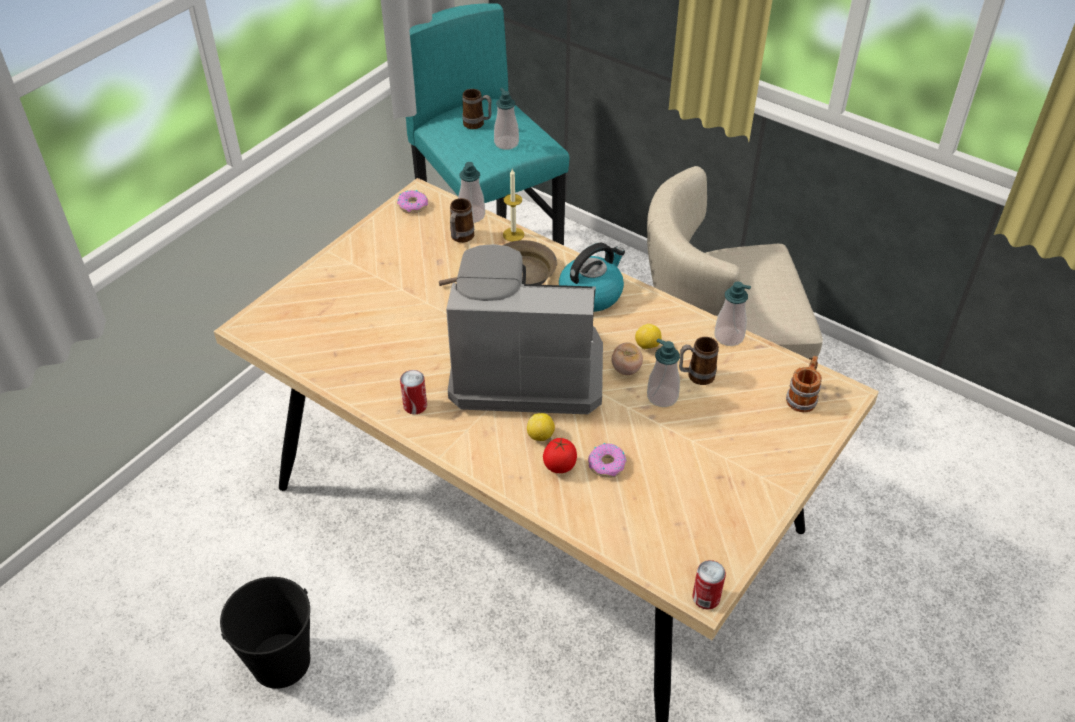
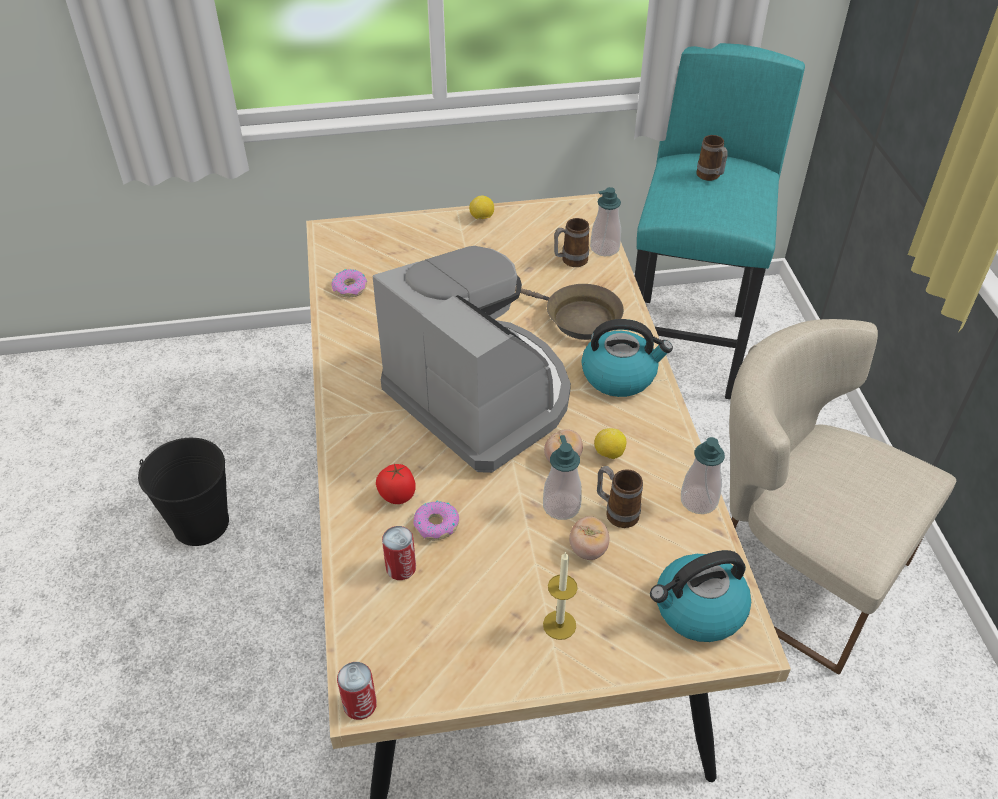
camera: 45 degrees right, 0 degrees up
donut [397,190,428,214] -> donut moved to [331,269,367,297]
can [400,370,427,414] -> can moved to [382,526,416,580]
soap dispenser [494,88,519,150] -> none
candle [503,169,524,242] -> candle moved to [543,551,578,640]
lemon [527,413,555,441] -> lemon moved to [469,196,494,220]
mug [786,356,822,412] -> kettle [650,550,751,642]
none -> tomato [569,516,609,560]

